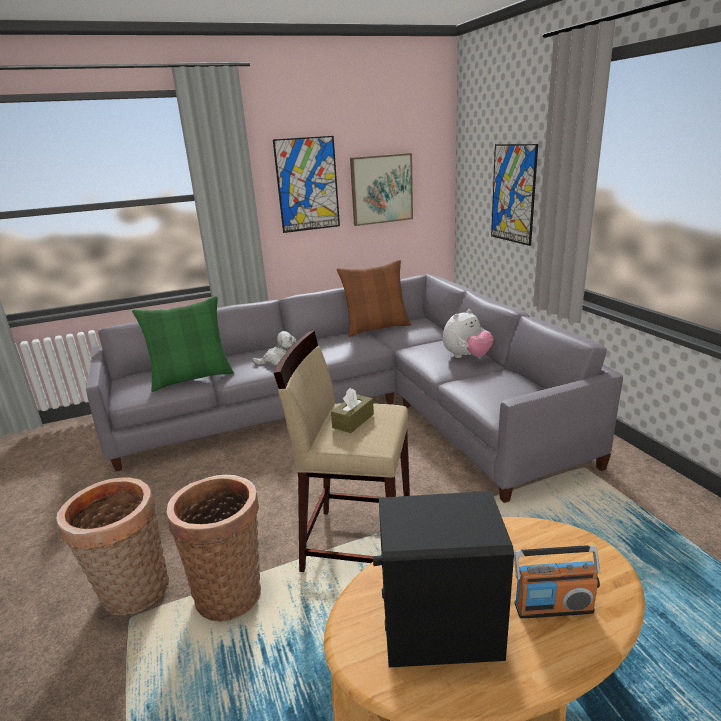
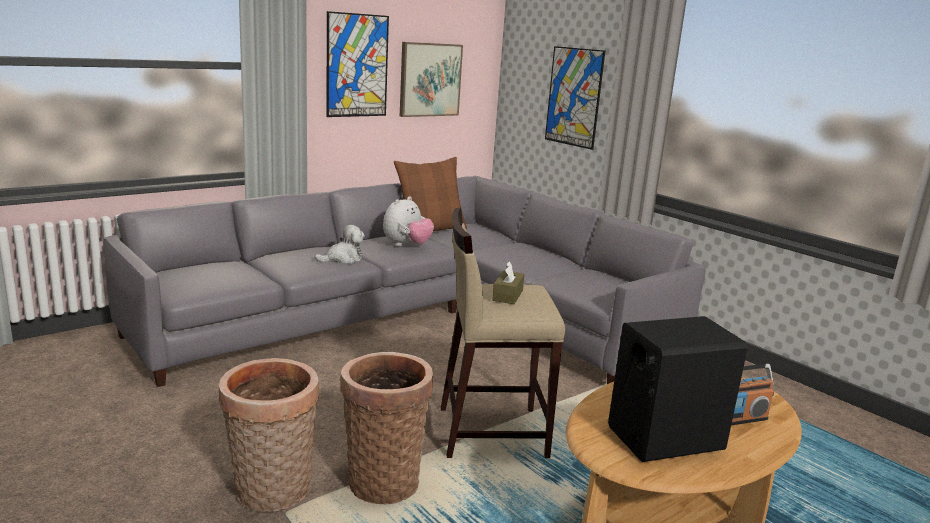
camera: 20 degrees left, 5 degrees down
green pillow [132,296,234,392] -> none
plush toy [443,309,494,358] -> plush toy moved to [383,196,434,246]

